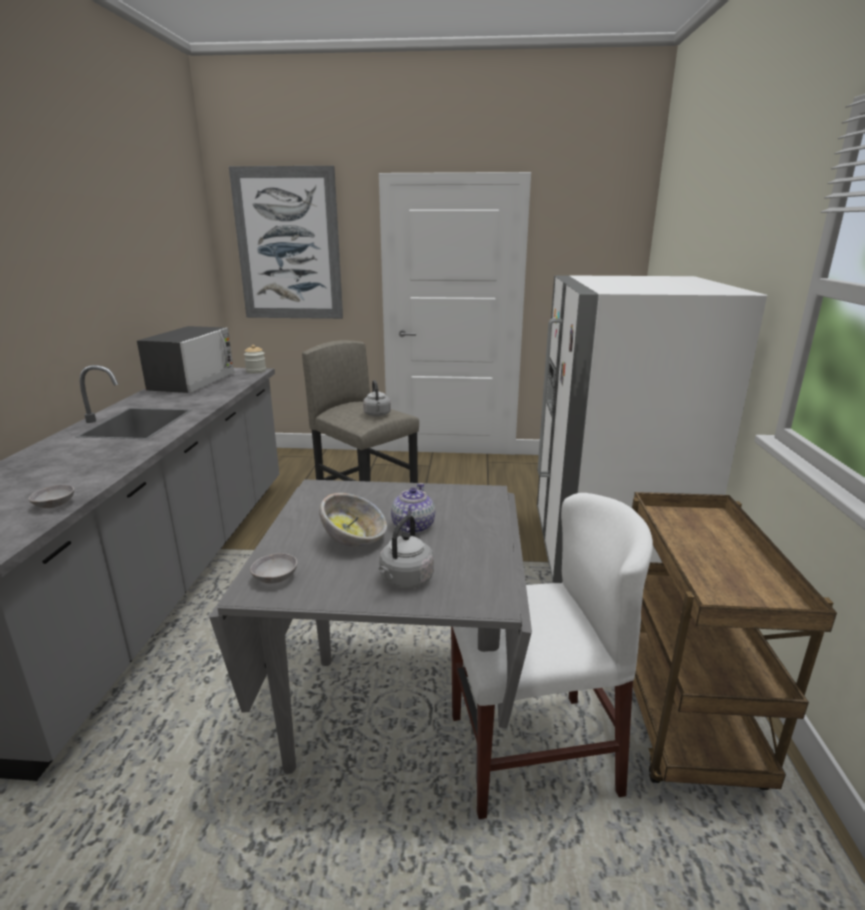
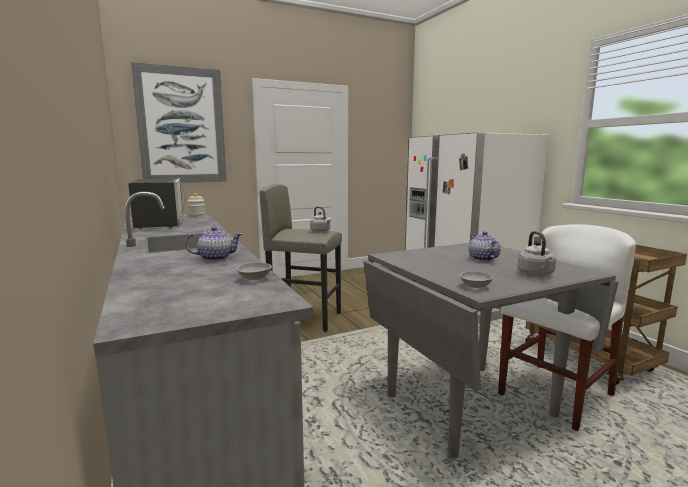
camera: 30 degrees left, 10 degrees down
bowl [319,493,387,547] -> none
none -> teapot [185,227,242,261]

